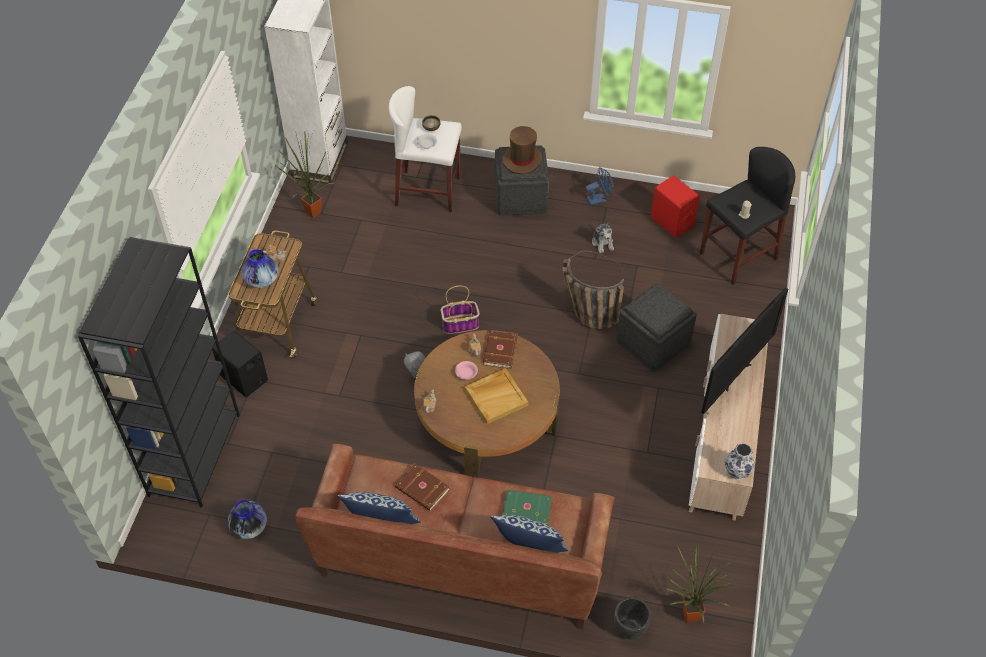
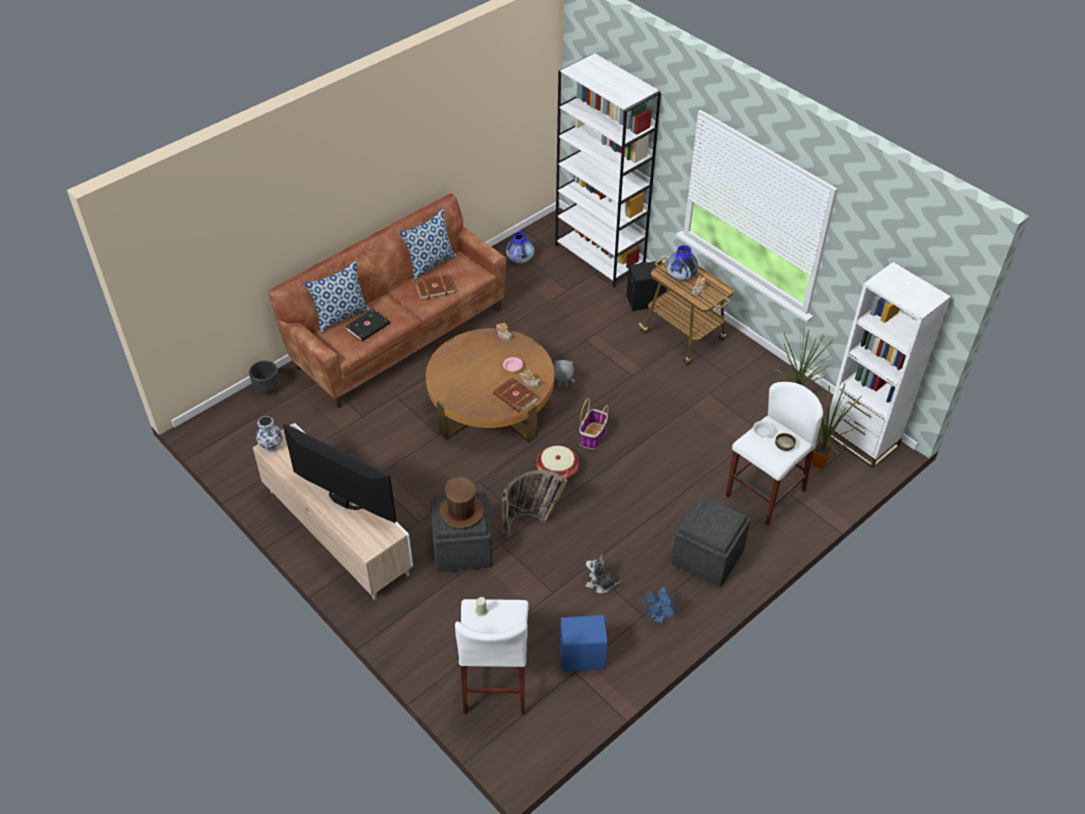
camera: 125 degrees right, 5 degrees down
black bookcase [78,237,240,508] -> white bookcase [555,53,661,287]
beige tray [465,368,528,424] -> none
brown hat [503,126,542,175] -> brown hat moved to [439,477,484,530]
green book [503,490,552,524] -> black book [345,309,390,342]
red speaker [651,175,700,238] -> blue speaker [560,615,608,672]
potted plant [665,542,736,625] -> potted plant moved to [812,384,862,469]
black stool [700,147,795,285] -> white stool [455,599,529,715]
television [701,288,788,414] -> television turned 135 degrees clockwise [283,423,397,523]
none -> basket [536,445,579,480]

